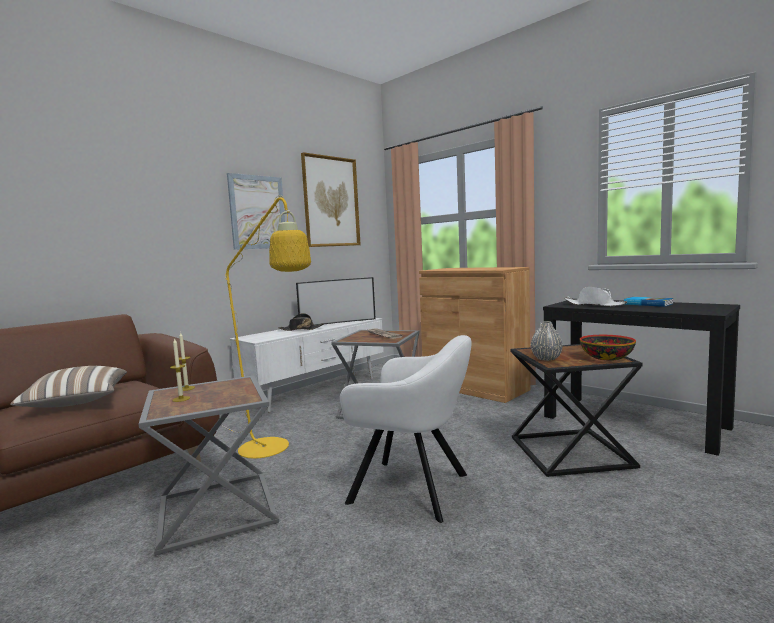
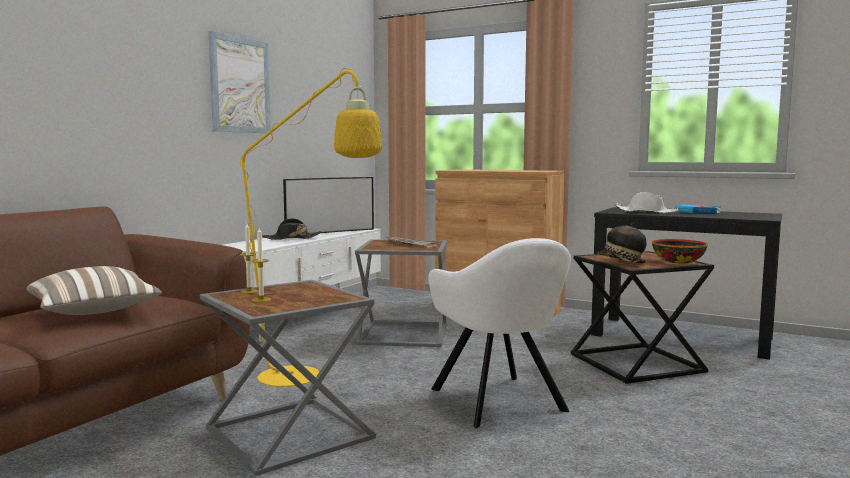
camera: 15 degrees left, 0 degrees up
picture [301,152,361,247] -> none
white armchair [340,335,472,523] -> white armchair turned 60 degrees clockwise [428,238,571,428]
grey vase [531,321,562,361] -> hat [597,222,647,264]

